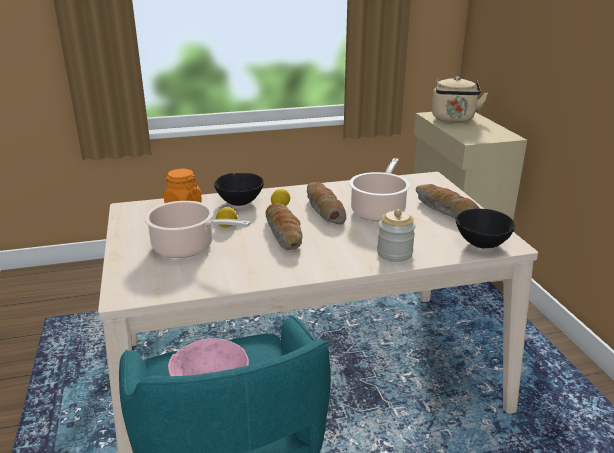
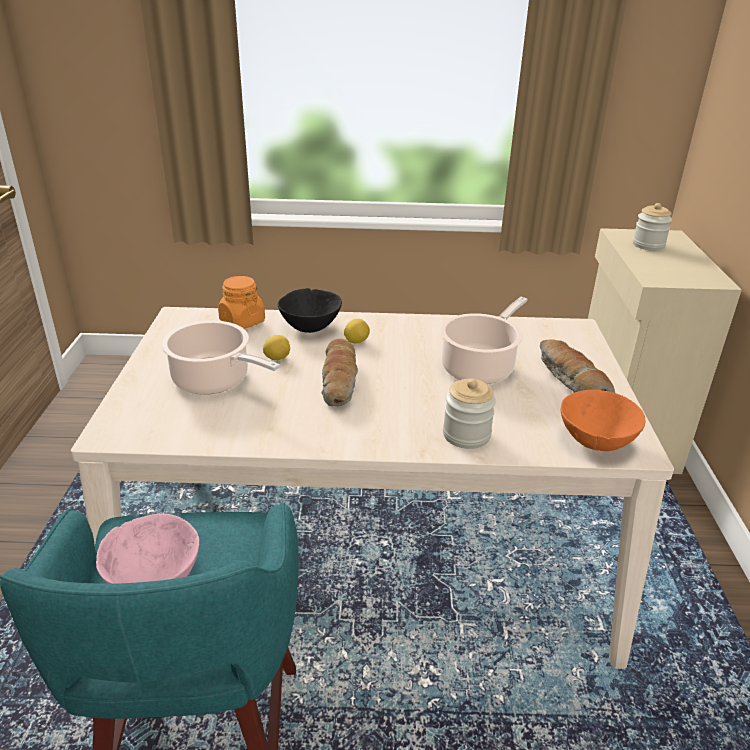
camera: 15 degrees right, 5 degrees up
bread [307,182,346,224] -> none
beige kettle [432,76,488,123] -> jar [633,203,672,251]
black bowl [456,209,515,248] -> orange bowl [560,390,646,451]

